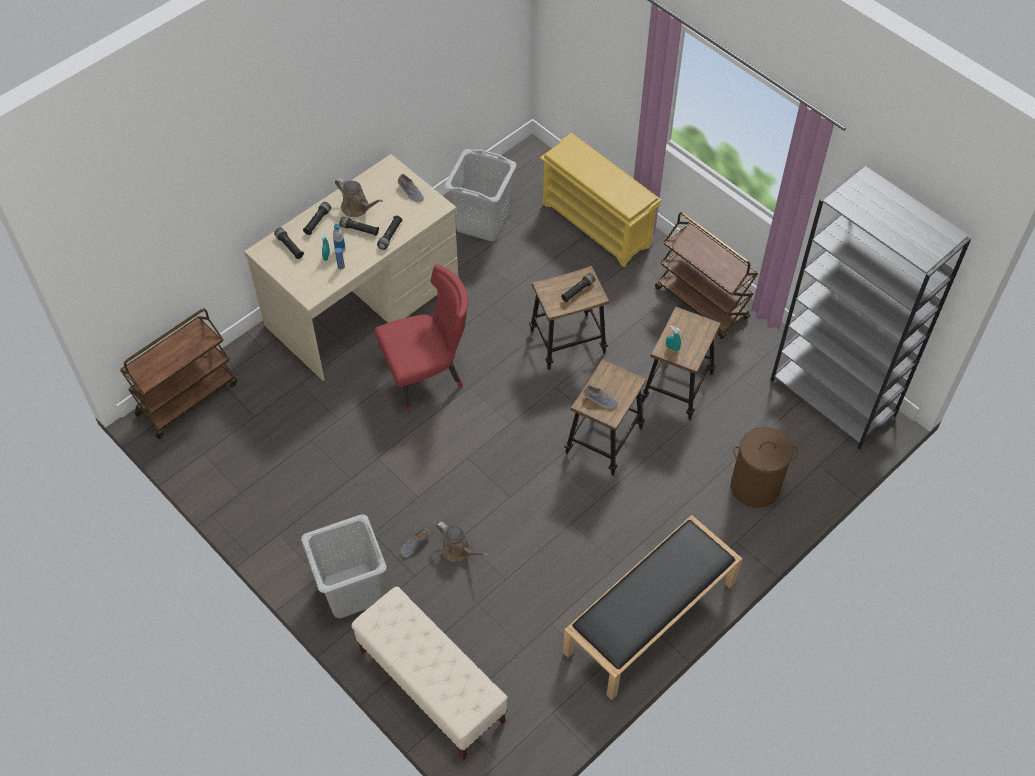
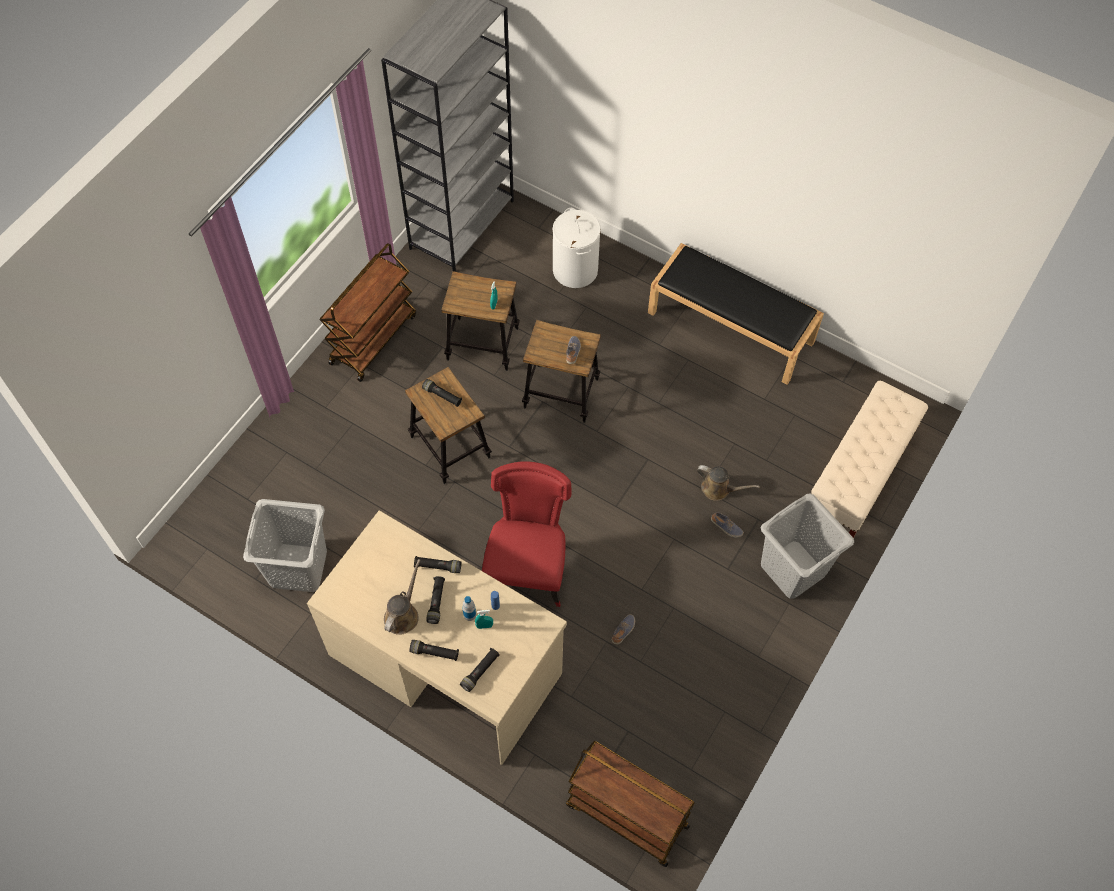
camera: 105 degrees left, 5 degrees up
red chair [375,264,468,414] -> red chair turned 45 degrees clockwise [482,461,571,607]
shoe [398,174,424,202] -> shoe moved to [612,614,635,644]
brown watering can [436,522,488,562] -> brown watering can turned 90 degrees clockwise [697,465,760,501]
yellow shoe rack [540,133,661,267] -> none
brown laundry basket [731,427,798,508] -> white laundry basket [553,208,601,288]

